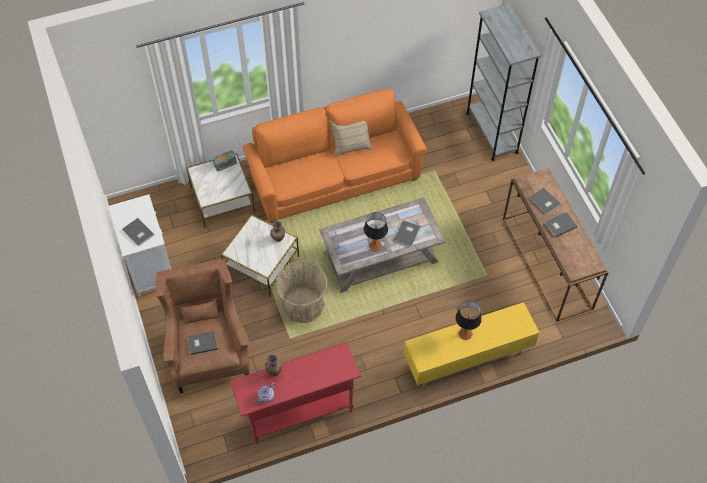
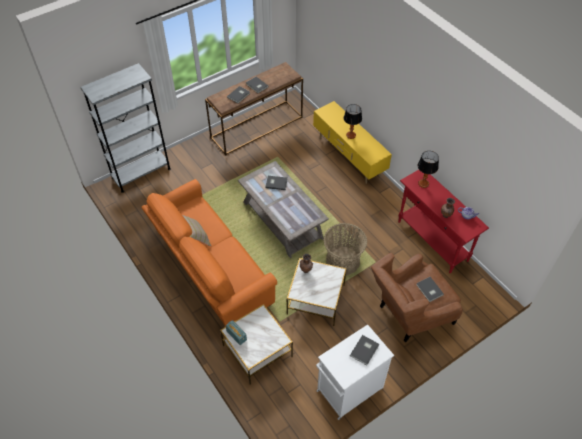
camera: 105 degrees left, 5 degrees down
table lamp [364,212,388,252] -> table lamp moved to [418,151,439,188]

